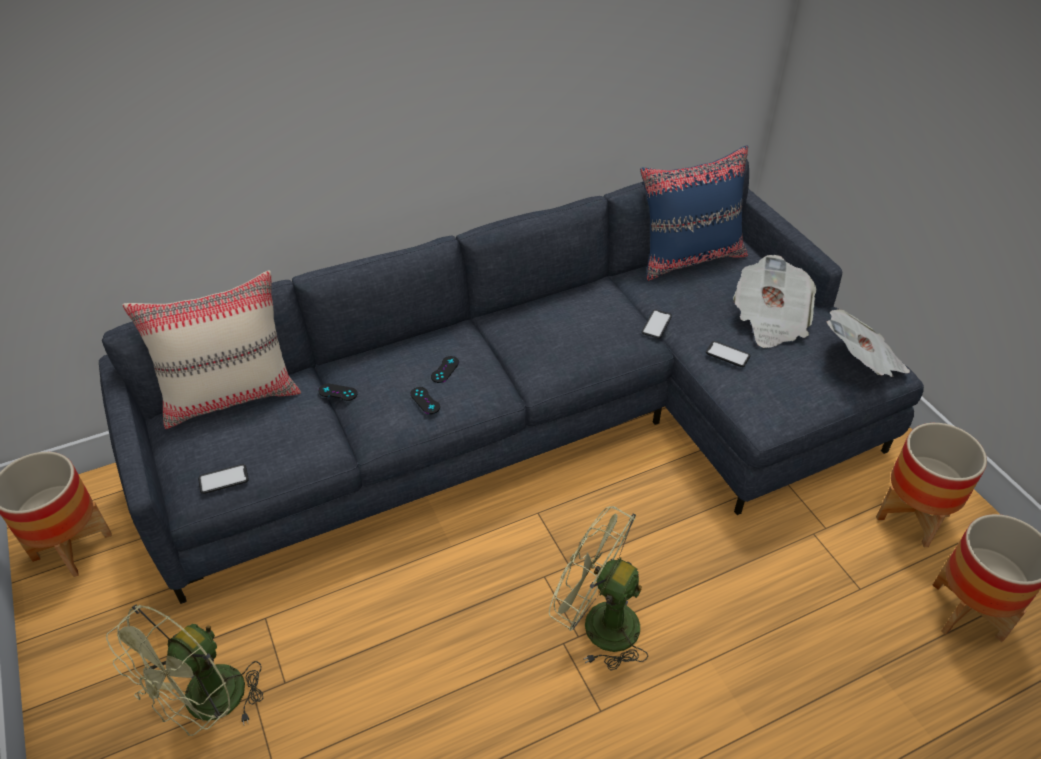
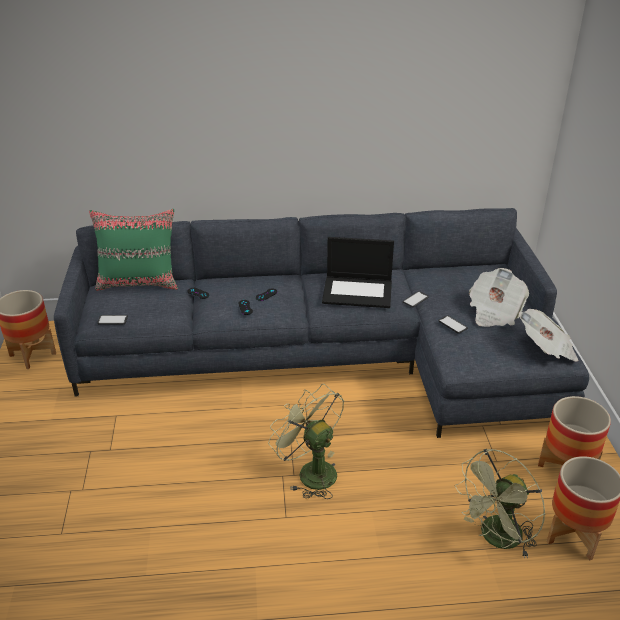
camera: 20 degrees right, 10 degrees down
green fan [106,605,263,736] -> green fan moved to [455,449,545,559]
beige pillow [122,270,301,429] -> green pillow [89,209,178,291]
blue pillow [640,146,748,281] -> none
none -> laptop [322,237,394,308]

